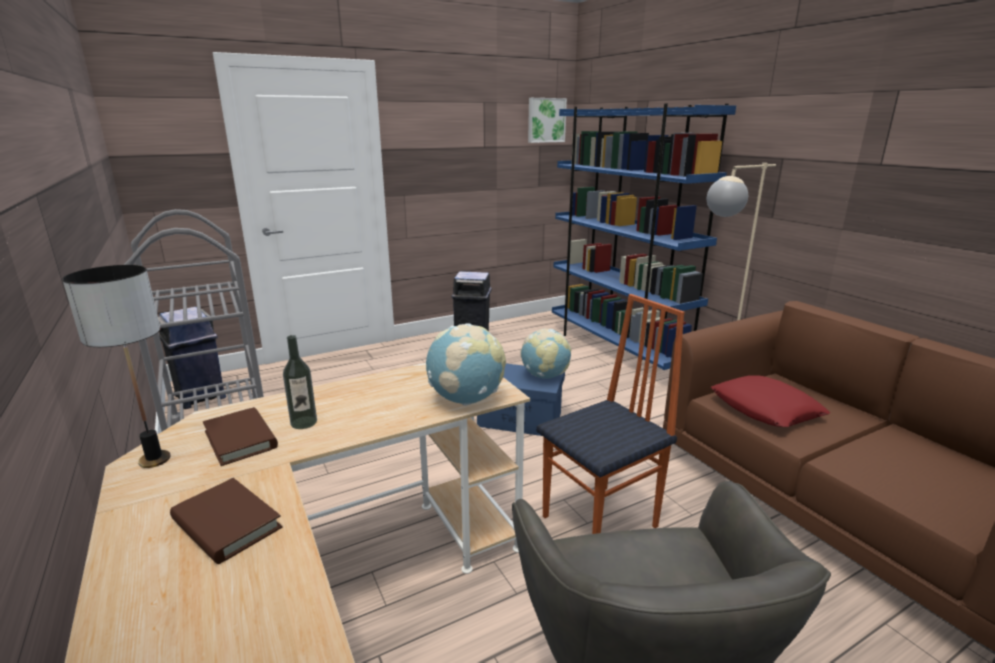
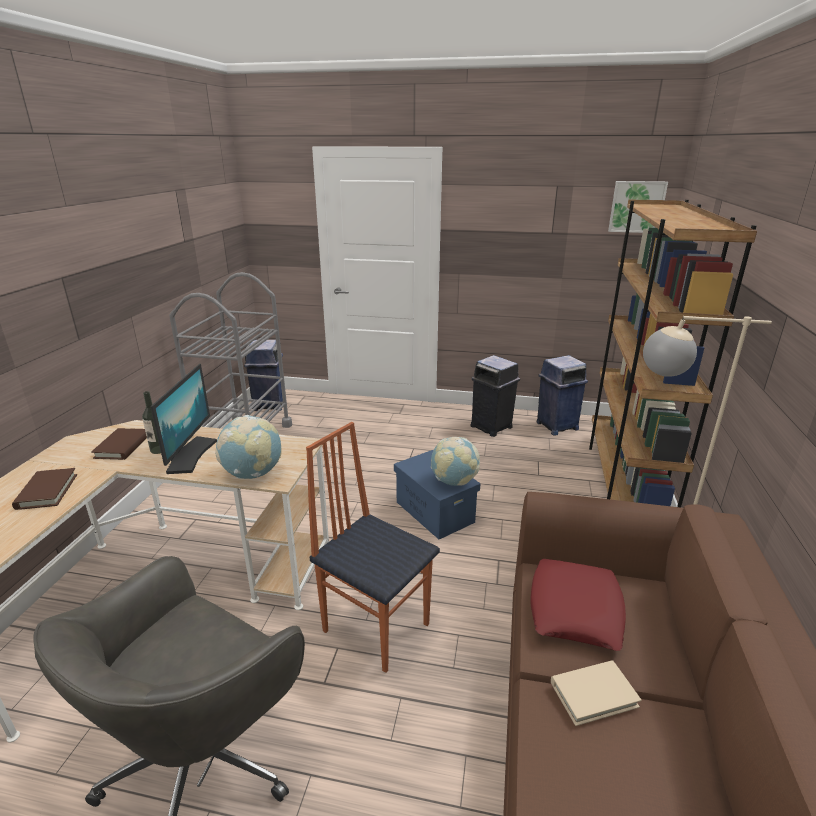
camera: 40 degrees right, 5 degrees up
table lamp [62,265,171,468] -> none
chair [536,294,684,534] -> chair turned 150 degrees counterclockwise [306,422,440,673]
blue bookcase [552,103,736,370] -> brown bookcase [589,200,757,508]
none -> monitor [151,364,217,474]
none -> blue trash can [537,355,588,435]
none -> beige book [551,660,642,726]

